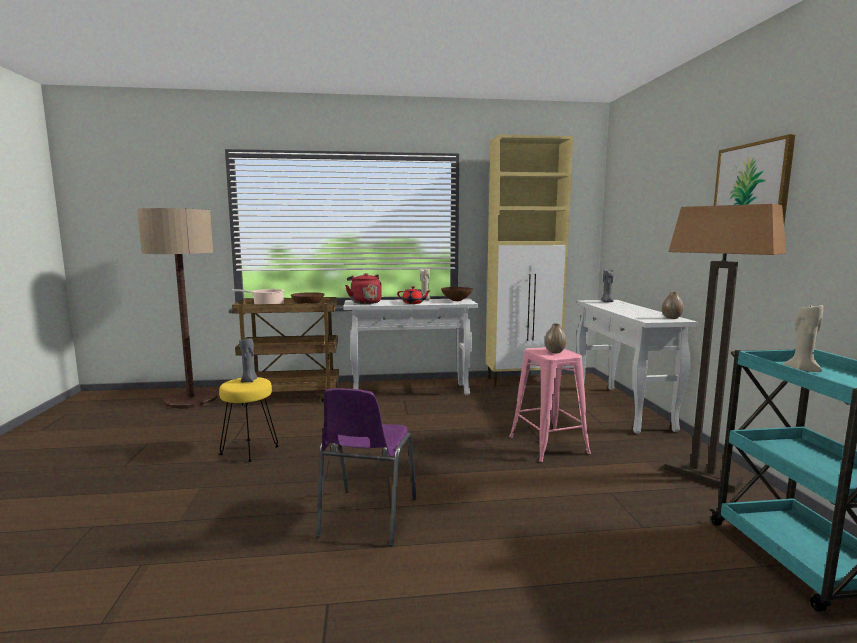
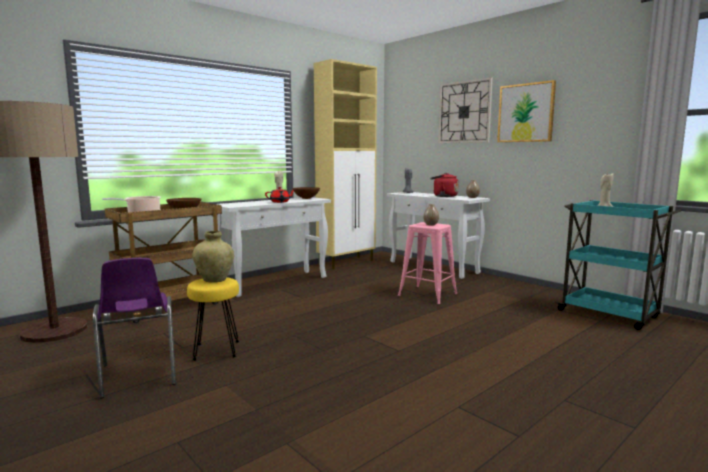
camera: 35 degrees left, 0 degrees up
grey candle [239,338,257,383] -> beige vase [193,231,234,283]
purple chair [316,388,416,546] -> purple chair moved to [93,258,176,399]
red kettle [345,273,382,304] -> red kettle moved to [430,173,458,197]
floor lamp [664,204,786,493] -> none
none -> wall clock [438,77,493,143]

